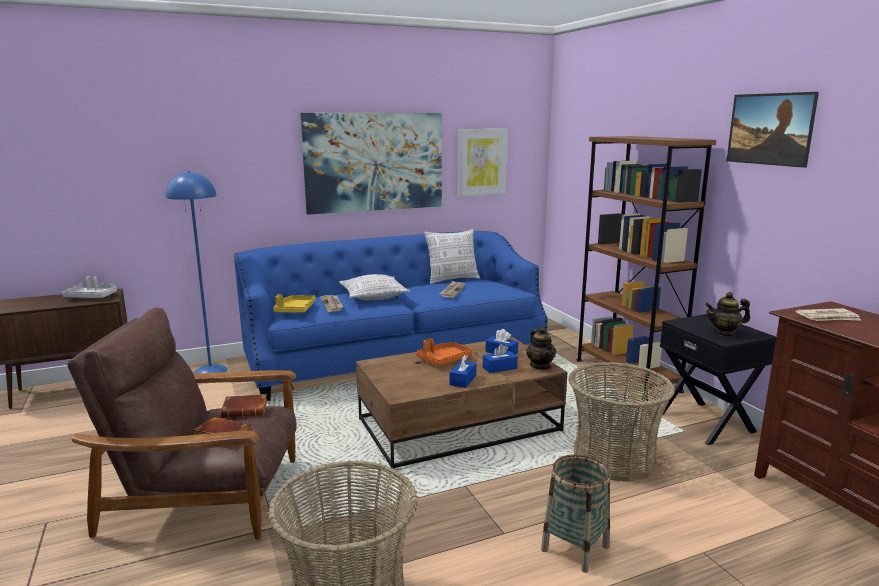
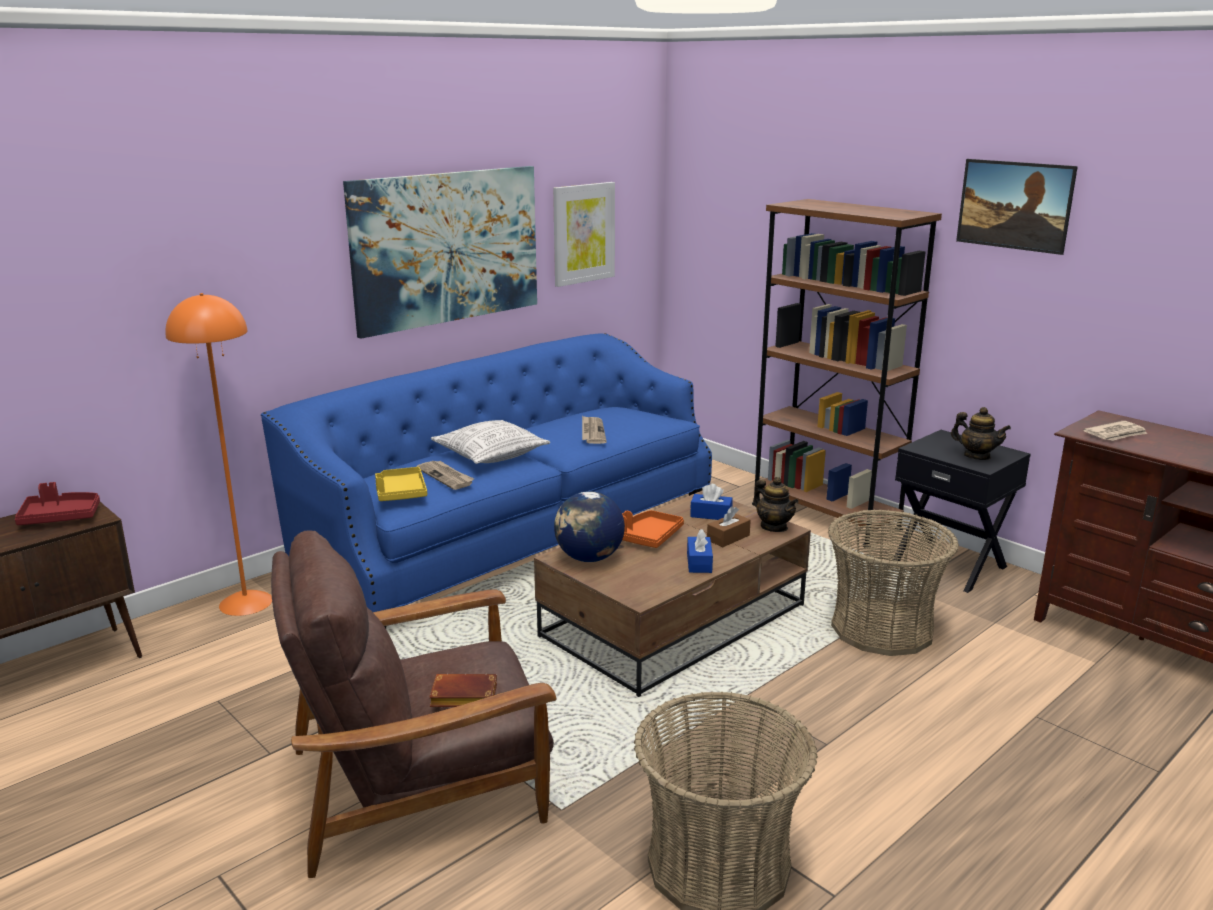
camera: 20 degrees left, 5 degrees up
grey tray [62,276,117,298] -> red tray [15,482,100,525]
blue floor lamp [166,171,228,374] -> orange floor lamp [165,293,272,616]
brown book [221,394,267,418] -> none
pillow [424,229,480,284] -> none
blue tissue box [483,344,518,373] -> brown tissue box [707,506,751,547]
basket [541,454,610,573] -> none
teapot [705,292,750,337] -> teapot turned 120 degrees counterclockwise [951,407,1011,460]
none -> globe [554,491,625,562]

